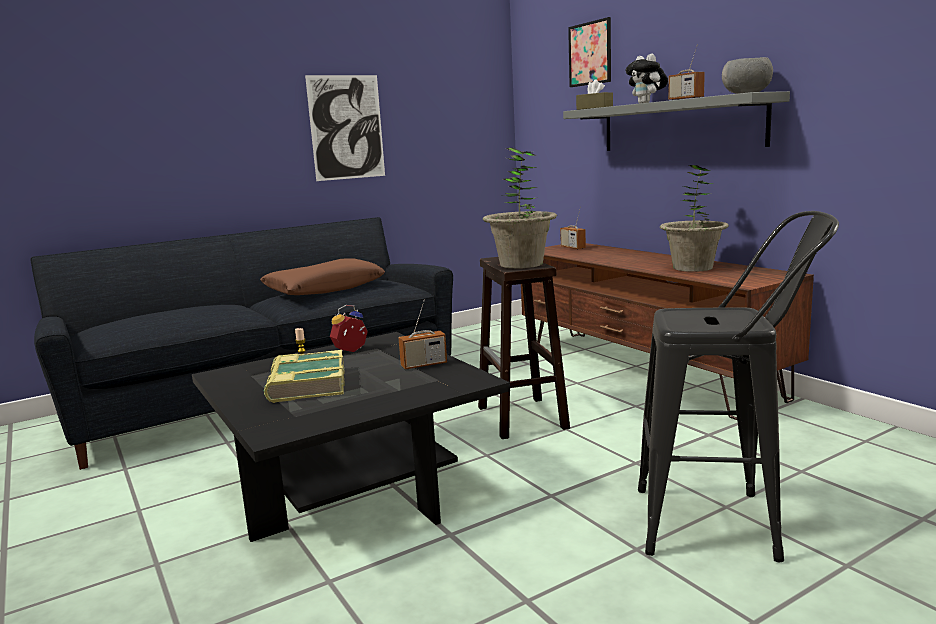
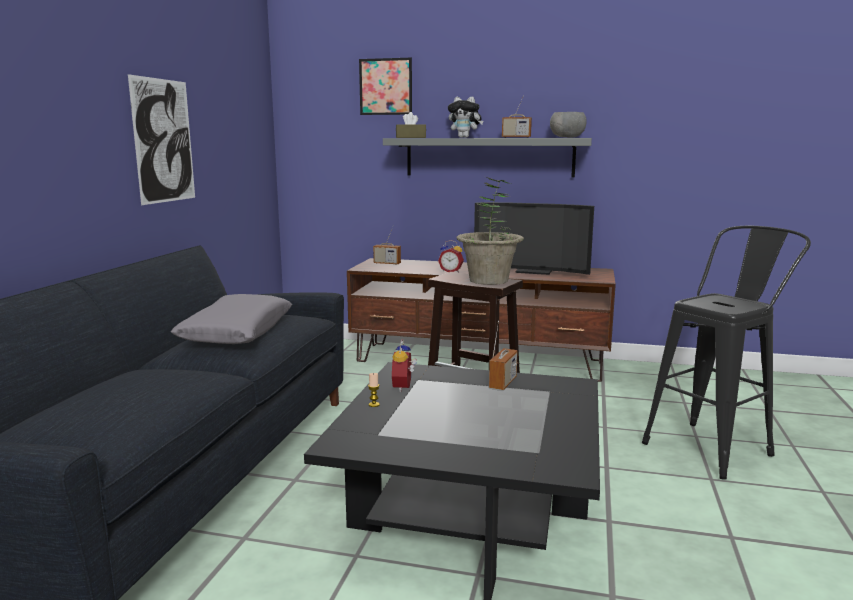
camera: 45 degrees left, 0 degrees up
brown pillow [260,258,385,295] -> grey pillow [171,294,292,344]
book [263,350,345,403] -> none
potted plant [660,165,729,272] -> television [474,202,594,275]
none -> alarm clock [438,240,464,273]

